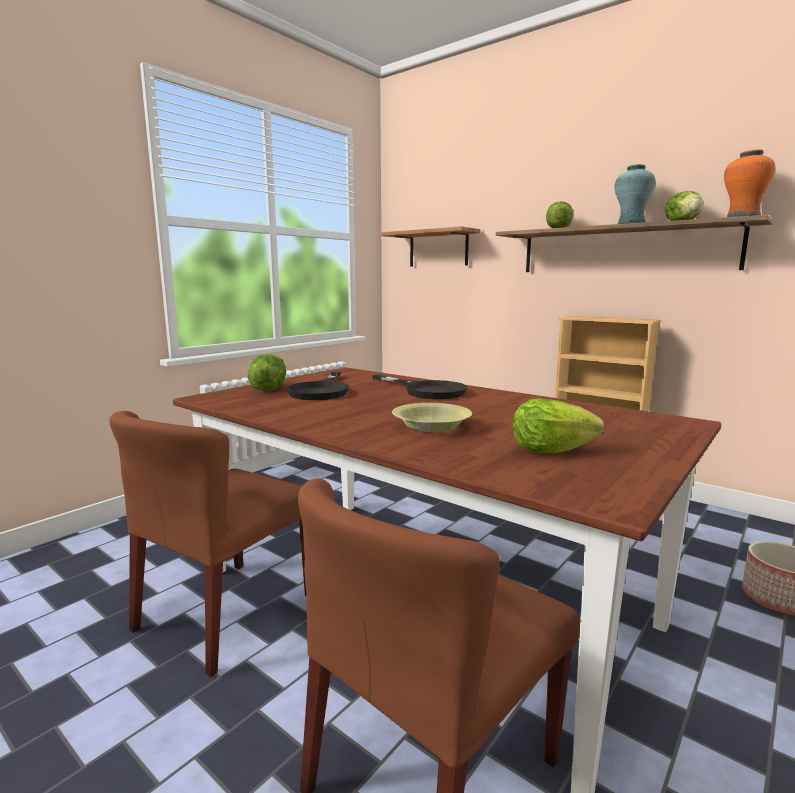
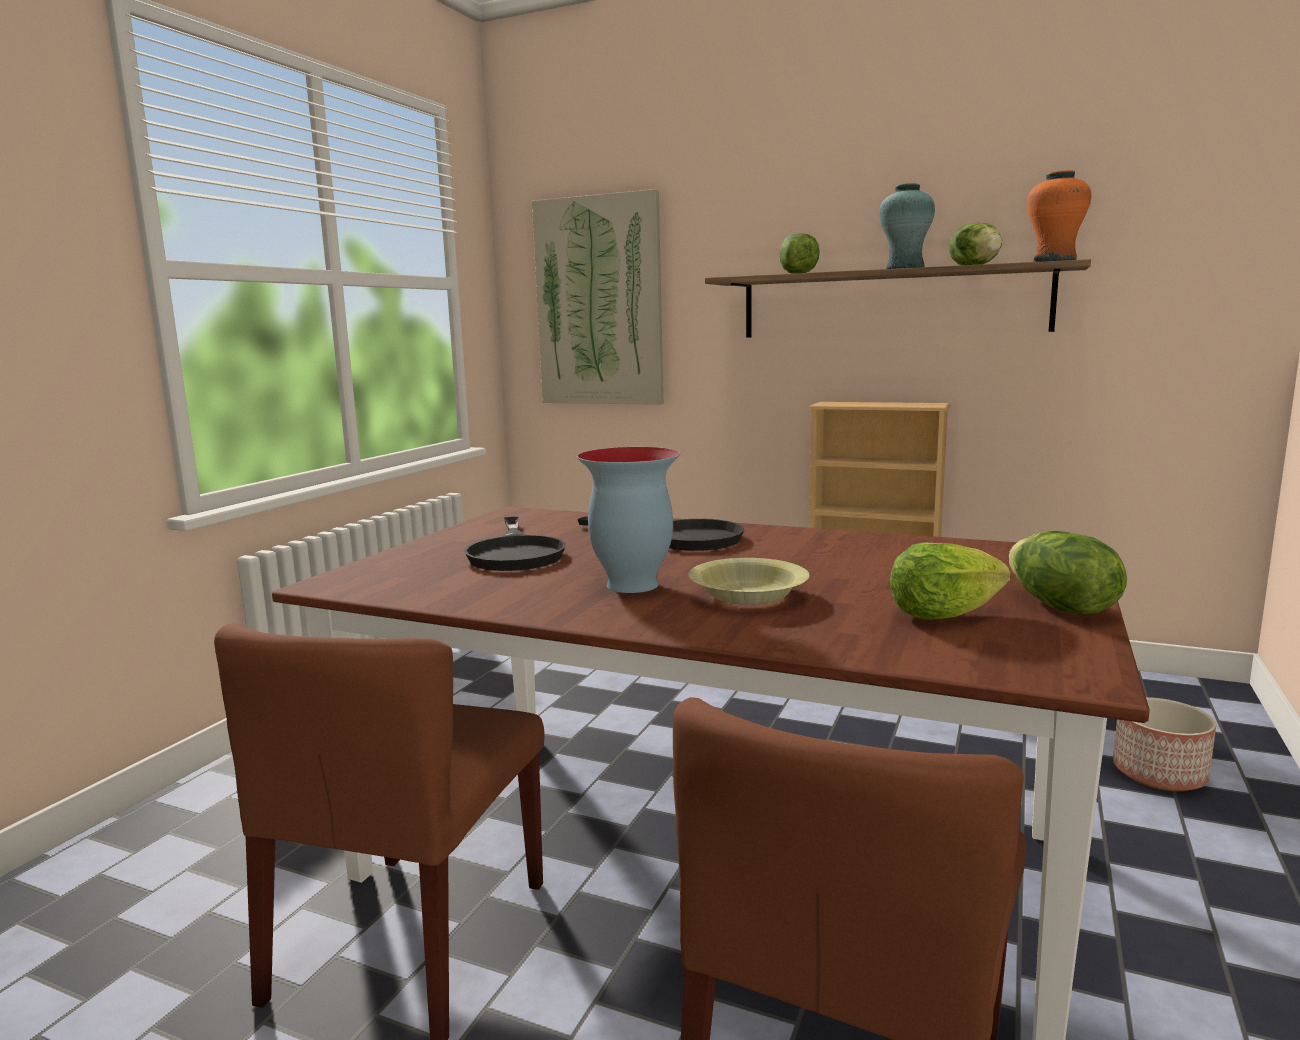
camera: 15 degrees left, 0 degrees up
lettuce [247,354,286,391] -> lettuce moved to [1009,531,1127,614]
shelf [381,226,480,267] -> picture [532,189,663,405]
none -> vase [577,447,680,593]

